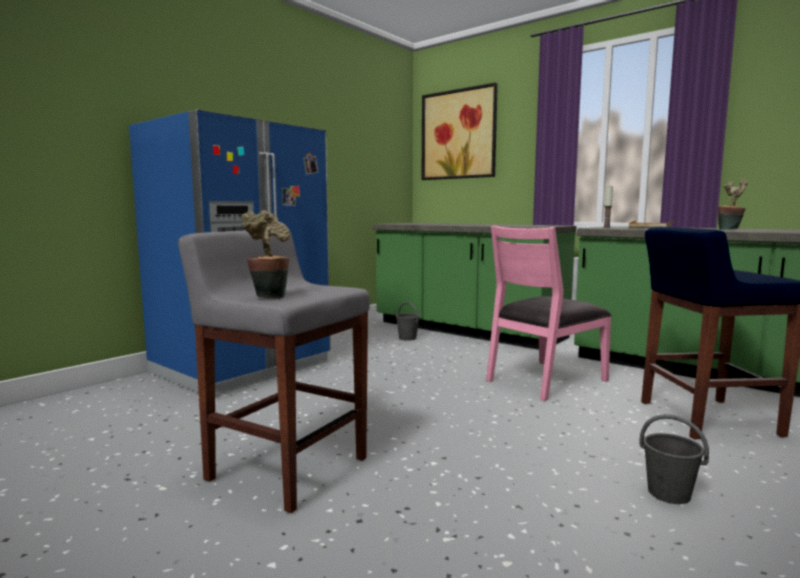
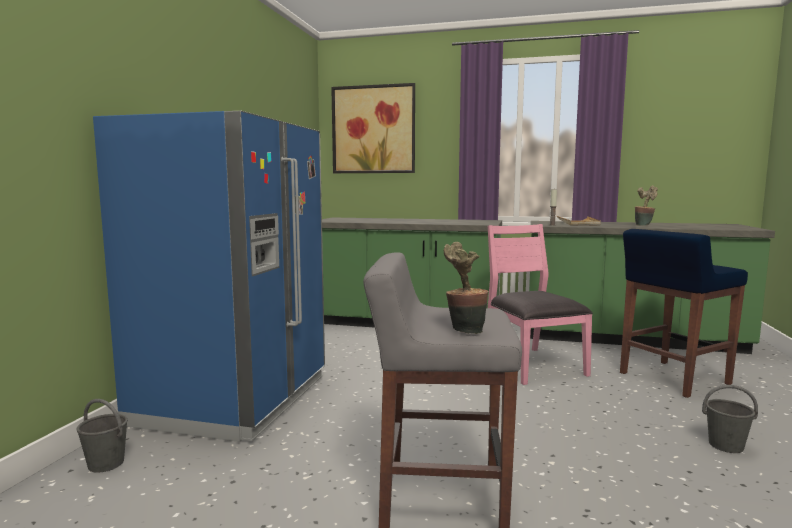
camera: 25 degrees left, 0 degrees up
grey bucket [396,302,420,341] -> grey bucket moved to [76,399,128,473]
pink chair [486,225,612,401] -> pink chair turned 135 degrees clockwise [488,224,593,385]

